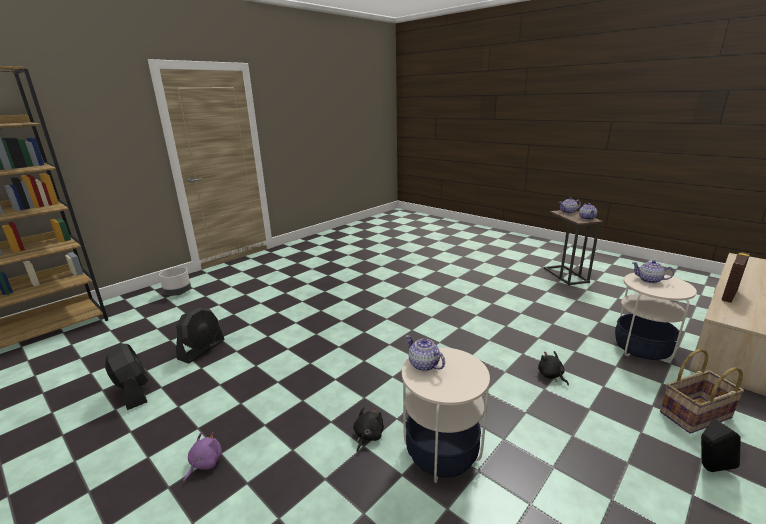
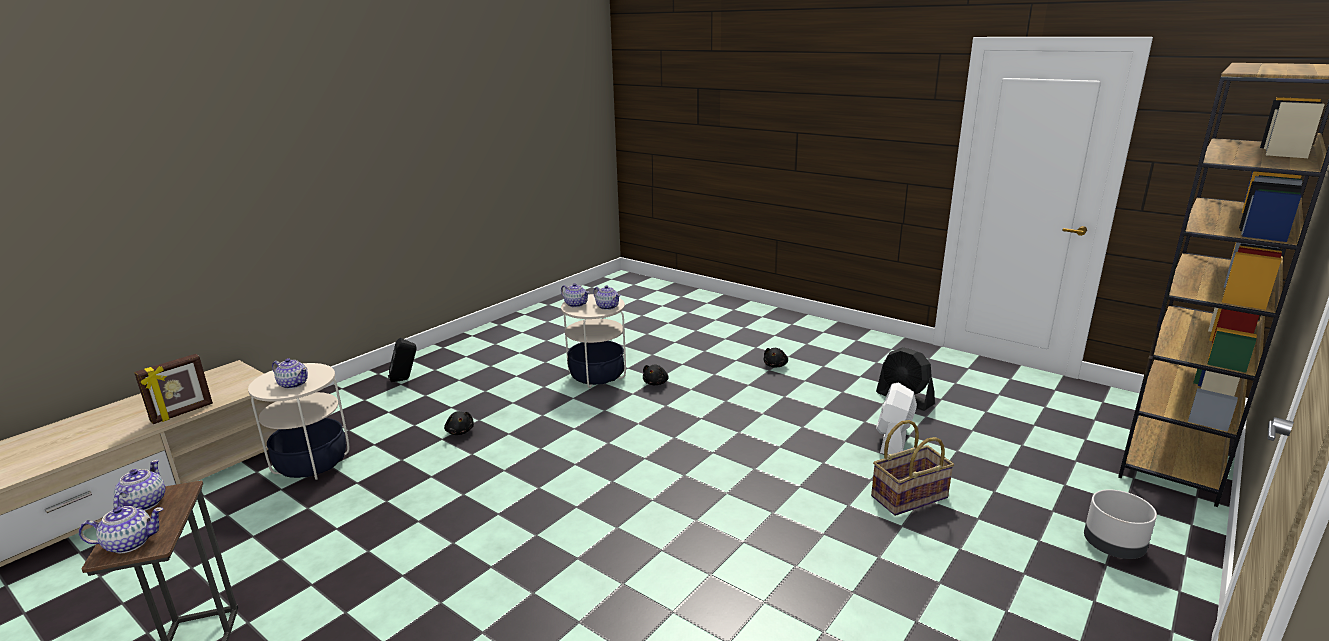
camera: 175 degrees right, 0 degrees up
black fan [176,307,224,363] -> white fan [876,383,917,455]
purple plush toy [183,432,222,483] -> black plush toy [764,348,788,368]
basket [660,349,744,434] -> basket moved to [871,420,954,516]
none -> teapot [561,283,590,308]

